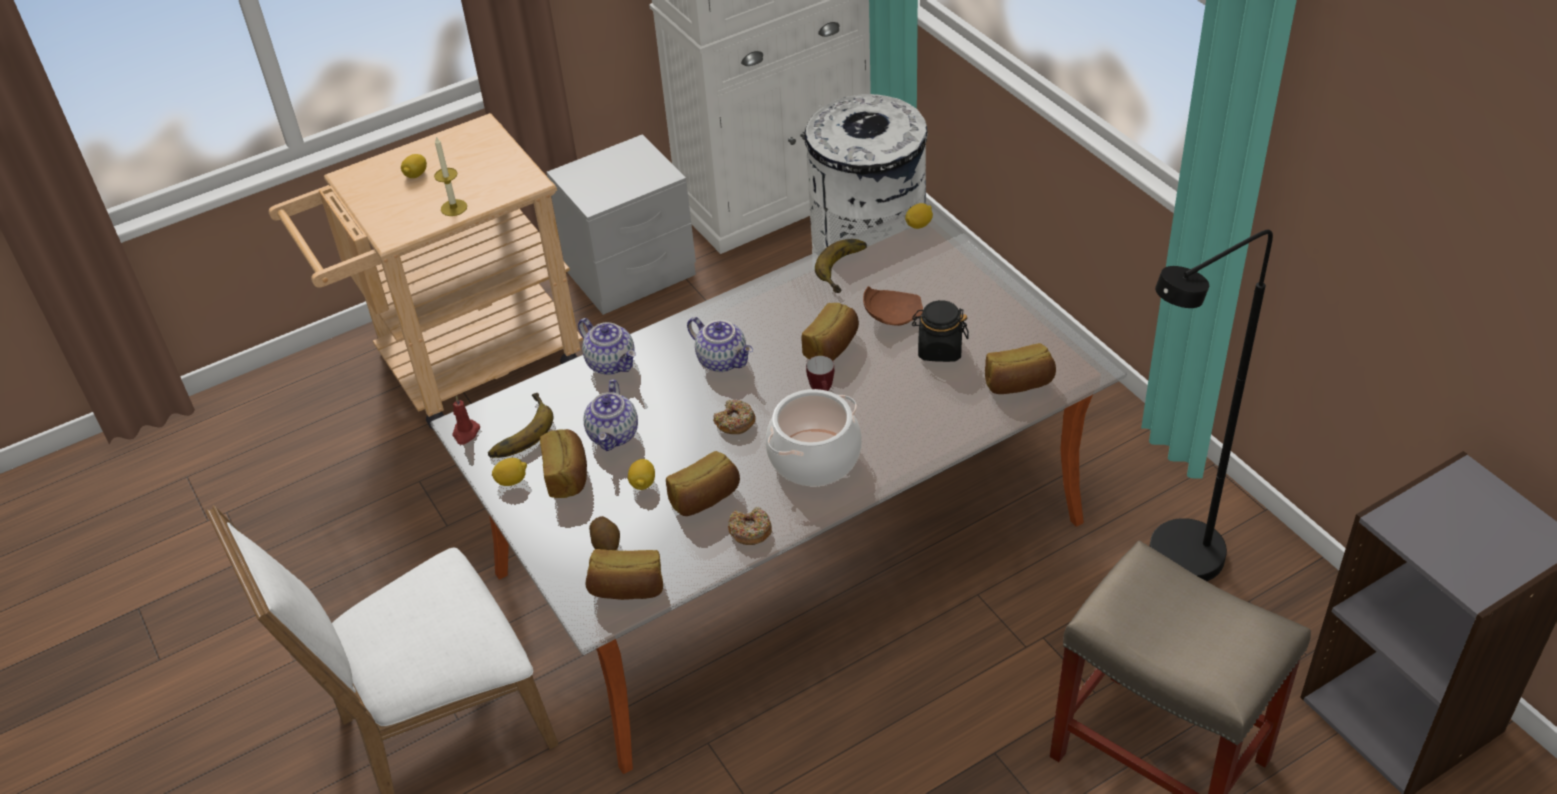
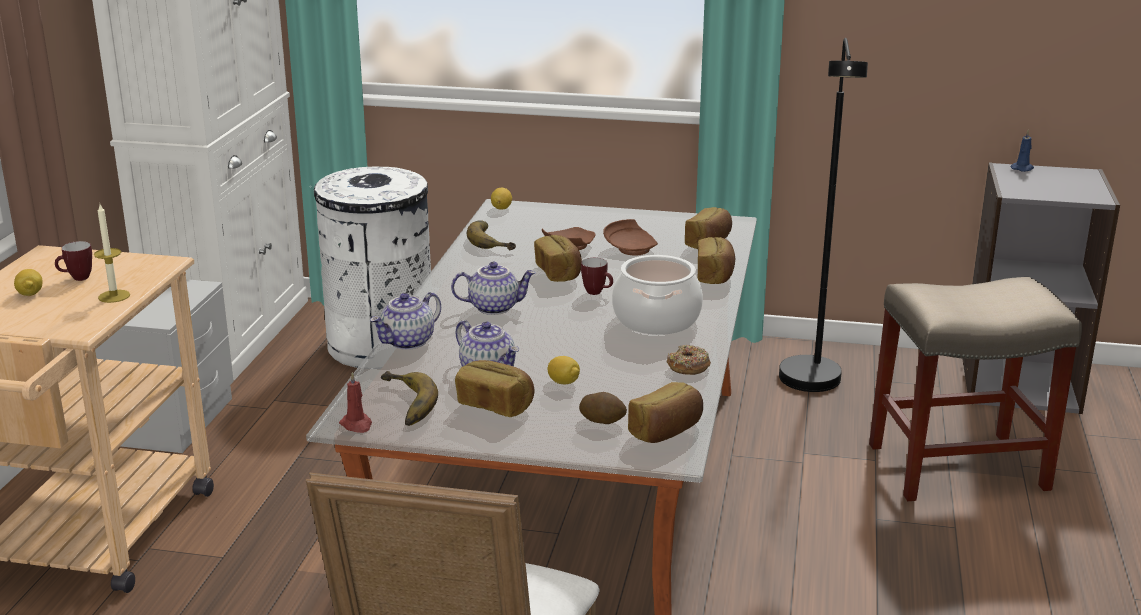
camera: 50 degrees left, 20 degrees down
lemon [492,458,527,486] -> none
teapot [578,318,636,375] -> teapot turned 135 degrees clockwise [370,292,441,350]
bread [666,451,740,516] -> bread moved to [698,237,735,284]
donut [713,400,756,434] -> none
black jar [912,300,969,362] -> brown plate [603,219,658,255]
none -> mug [55,241,92,281]
none -> blue candle [1011,130,1034,172]

